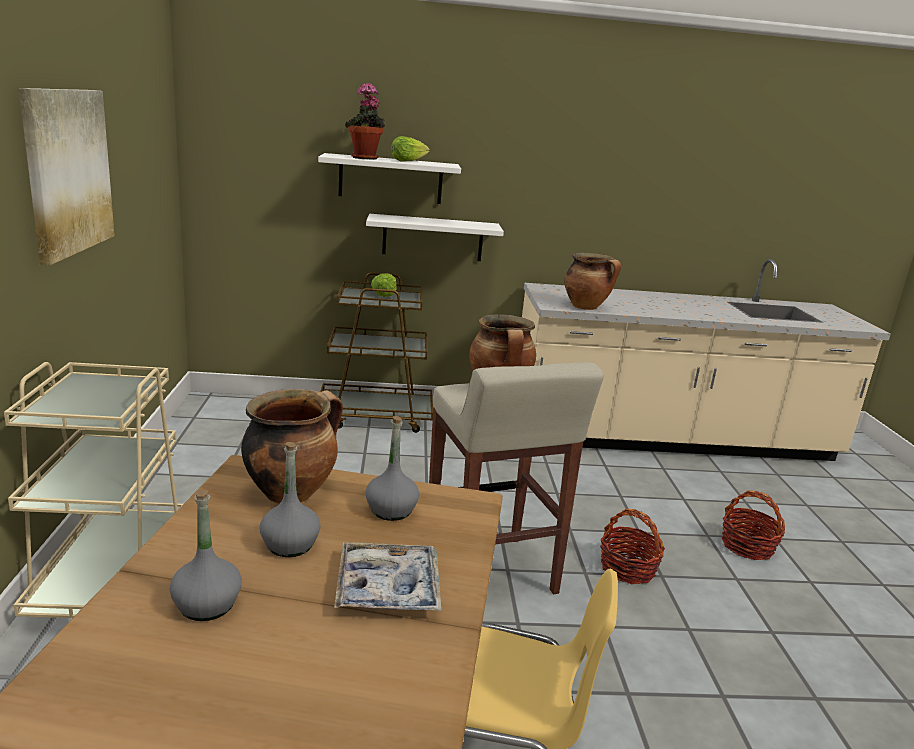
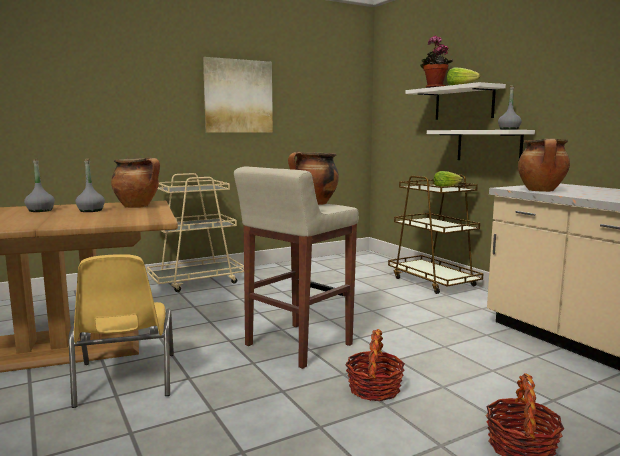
camera: 65 degrees right, 10 degrees down
tray [334,542,441,611] -> none
grey bottle [365,416,419,521] -> grey bottle moved to [498,86,522,130]

